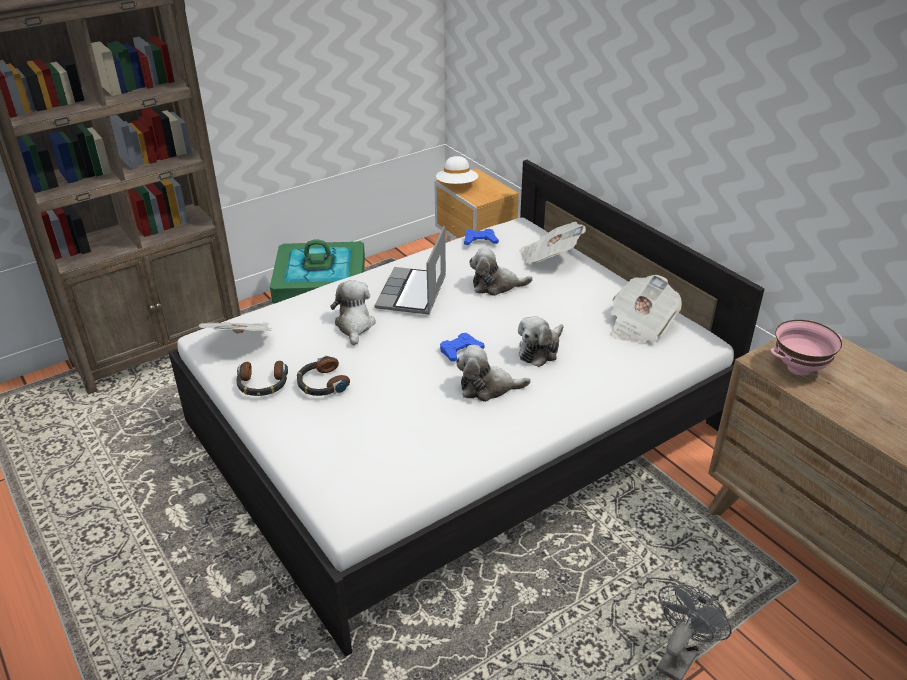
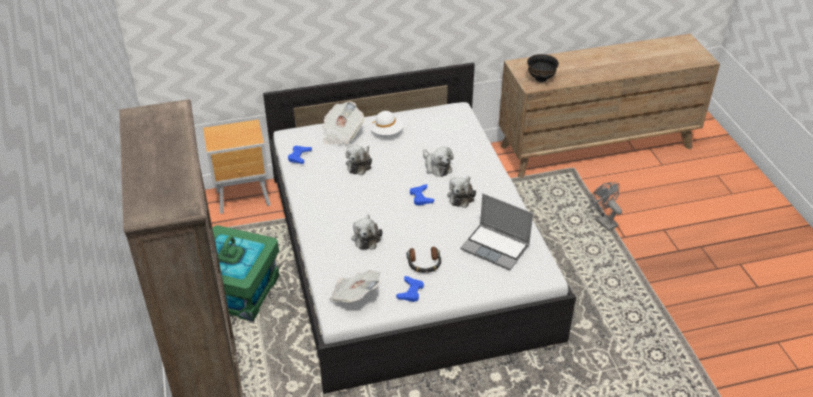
camera: 70 degrees left, 5 degrees up
headphones [236,361,288,396] -> blue game controller [396,276,424,302]
plush toy [330,280,376,346] -> plush toy turned 105 degrees counterclockwise [351,215,383,250]
laptop [375,226,446,315] -> laptop moved to [460,193,533,270]
white hat [436,156,478,184] -> white hat moved to [371,111,404,135]
newspaper [610,275,682,343] -> none
pink bowl [770,320,842,376] -> black bowl [527,54,559,82]

